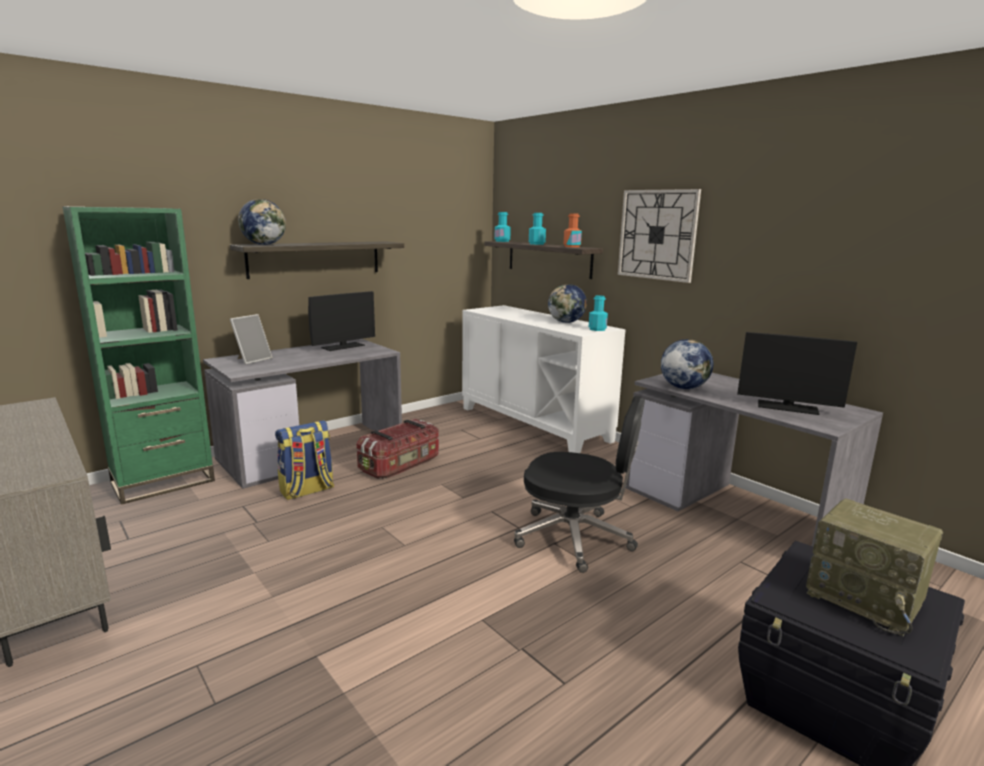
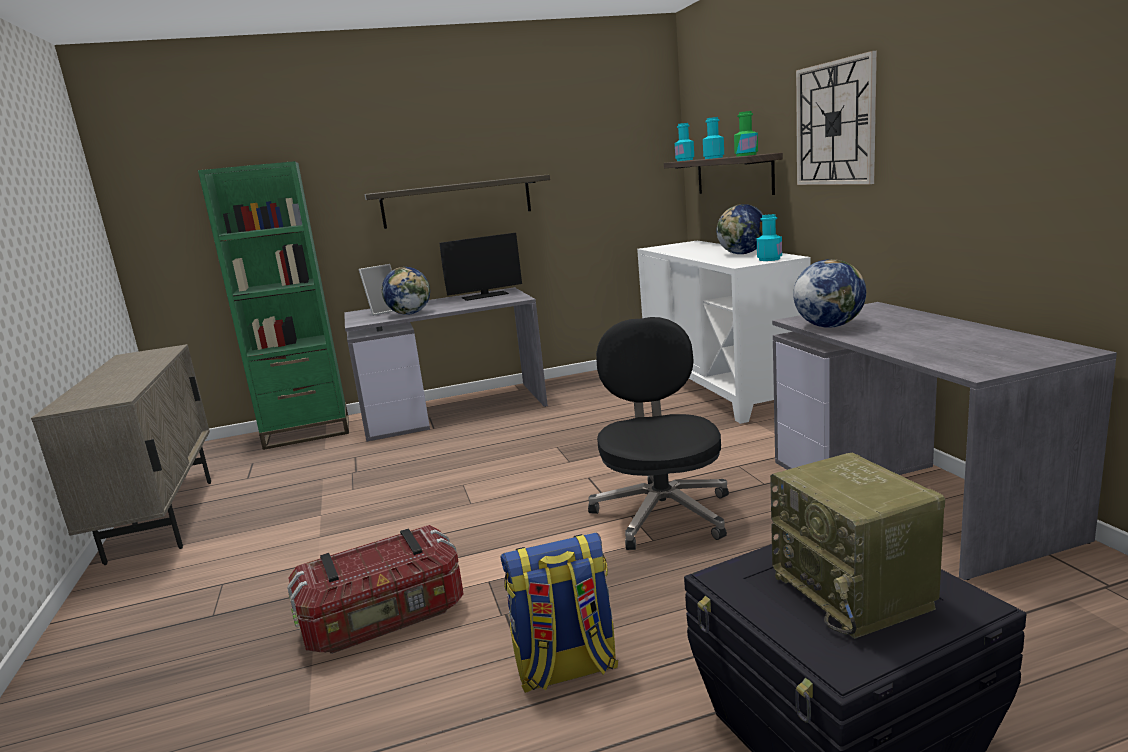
camera: 25 degrees right, 0 degrees up
globe [238,199,286,245] -> globe moved to [381,267,430,315]
backpack [275,420,334,500] -> backpack moved to [500,533,618,693]
storage box [357,419,439,479] -> storage box moved to [287,525,464,654]
black office chair [514,396,645,573] -> black office chair turned 135 degrees counterclockwise [588,317,729,550]
orange bottle [564,213,582,247] -> green bottle [734,111,758,157]
monitor [737,332,857,415] -> none

